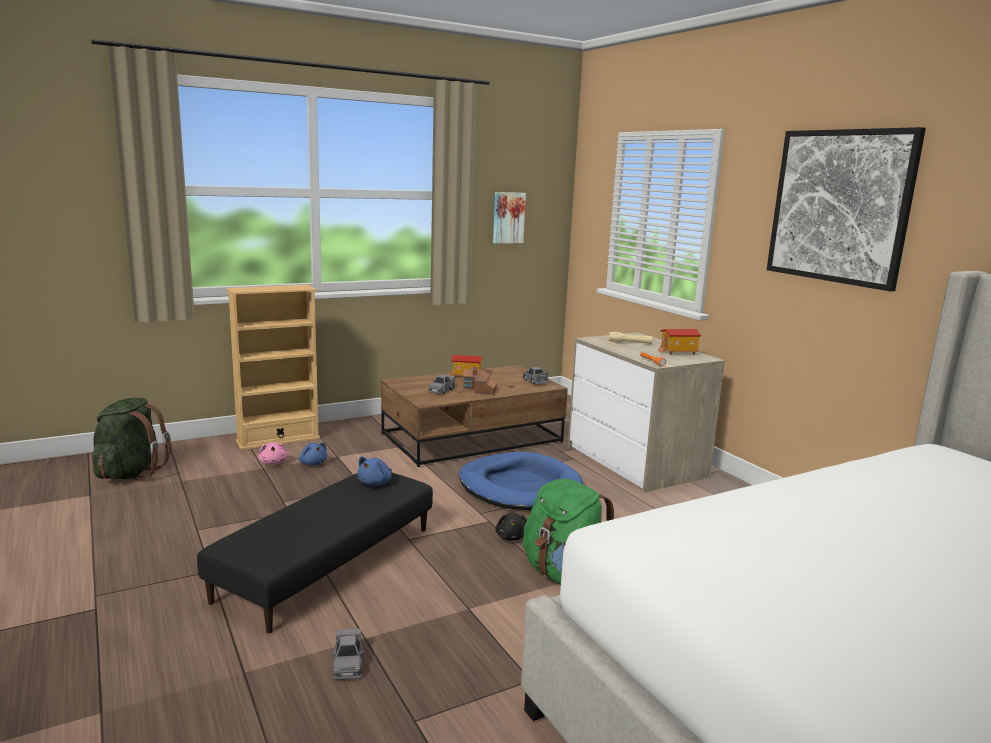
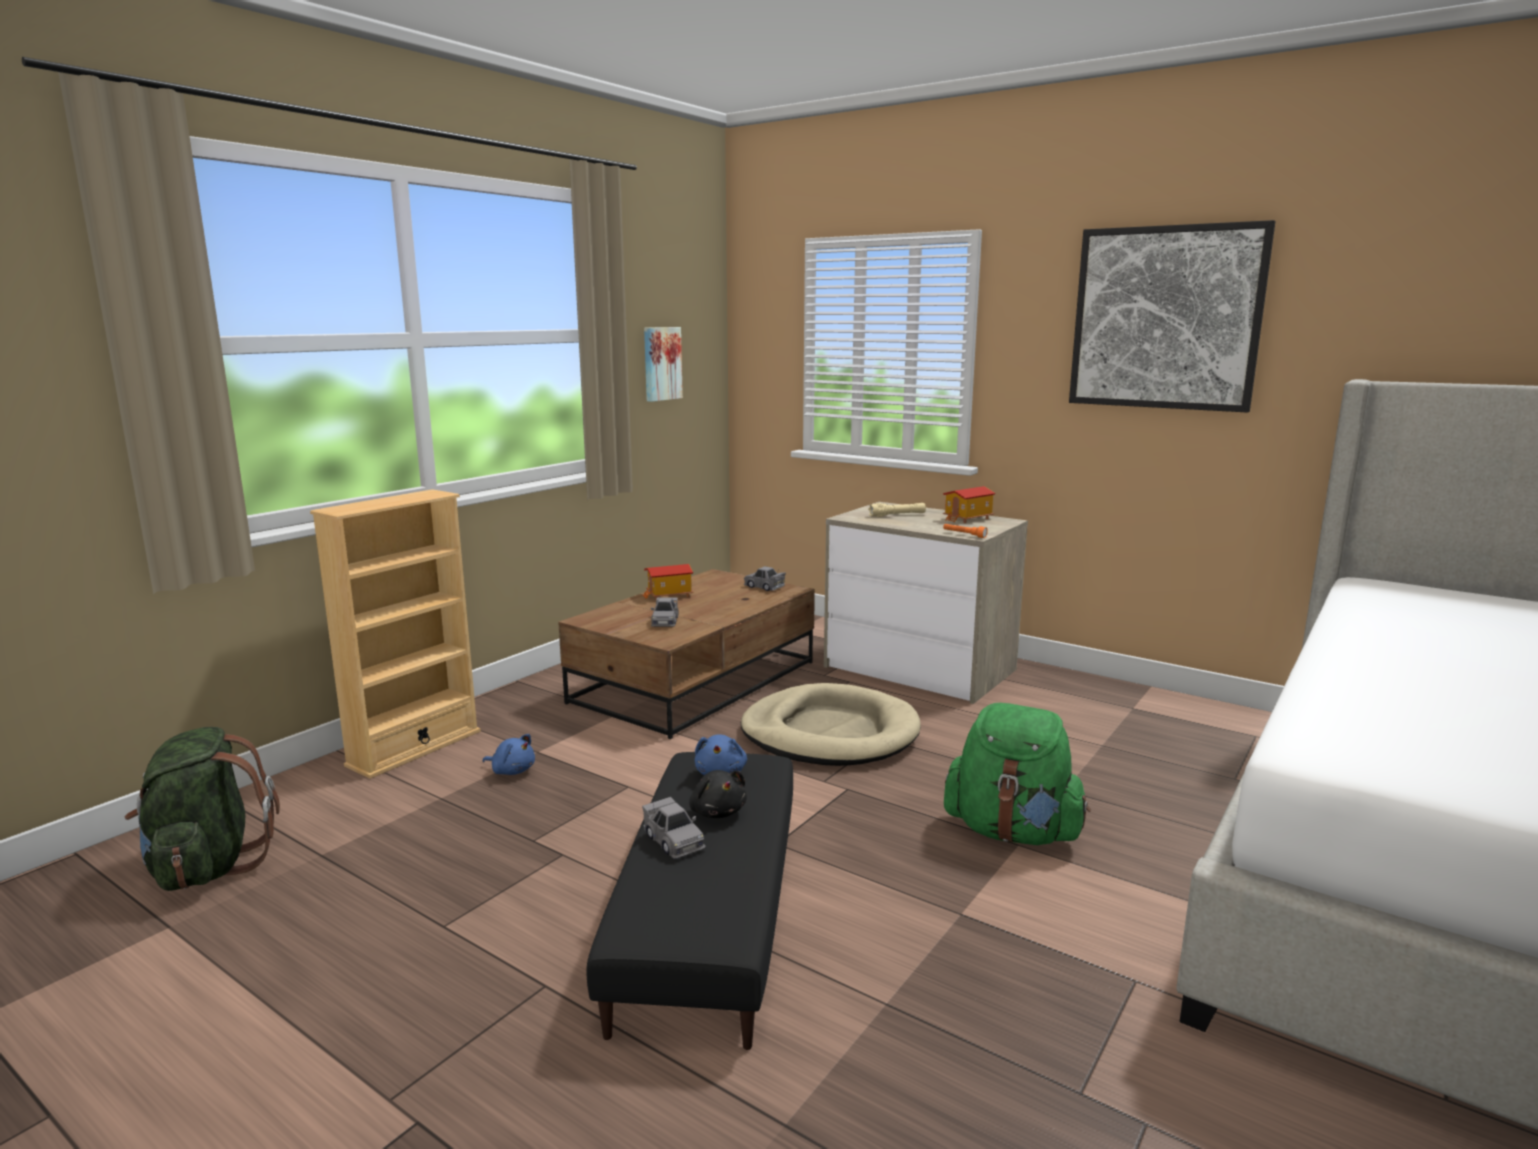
camera: 25 degrees left, 0 degrees up
pink plush toy [258,442,287,465] -> none
grey toy car [331,629,364,680] -> grey toy car moved to [642,797,705,859]
blue dog bed [459,452,583,510] -> beige dog bed [741,683,921,766]
toy house [463,367,497,395] -> none
black plush toy [495,512,527,541] -> black plush toy moved to [689,770,747,818]

